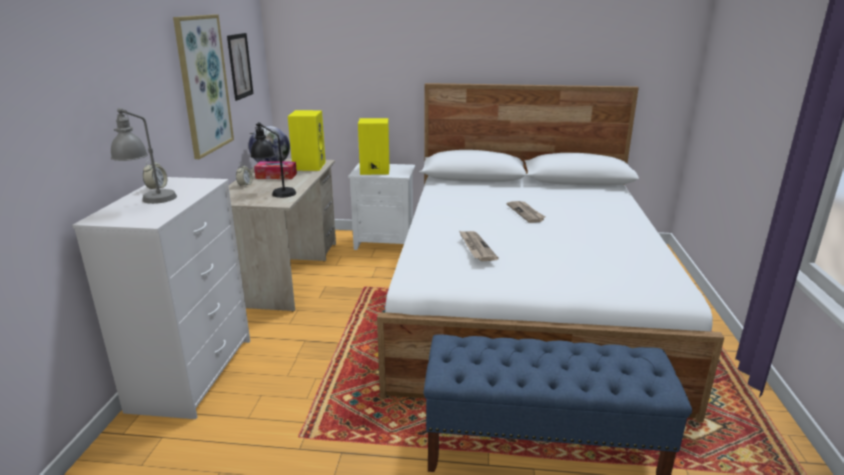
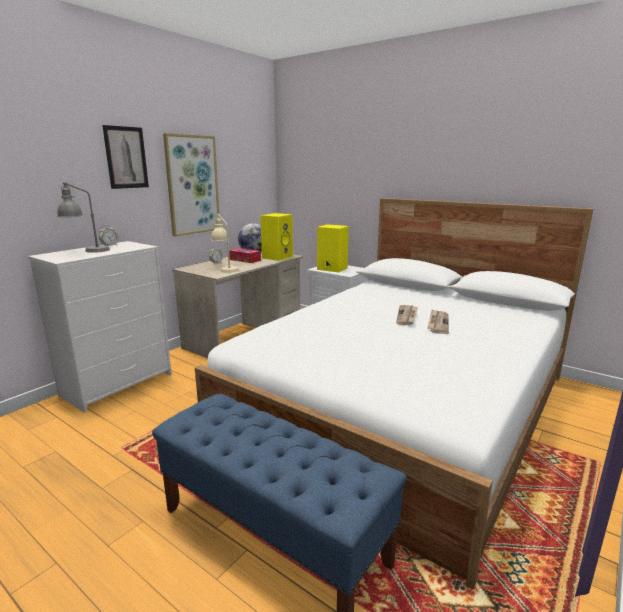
camera: 30 degrees right, 5 degrees down
picture [227,33,253,101] -> picture moved to [102,125,149,189]
black table lamp [250,122,296,198] -> beige table lamp [211,214,239,273]
newspaper [459,231,499,261] -> newspaper moved to [427,309,449,334]

